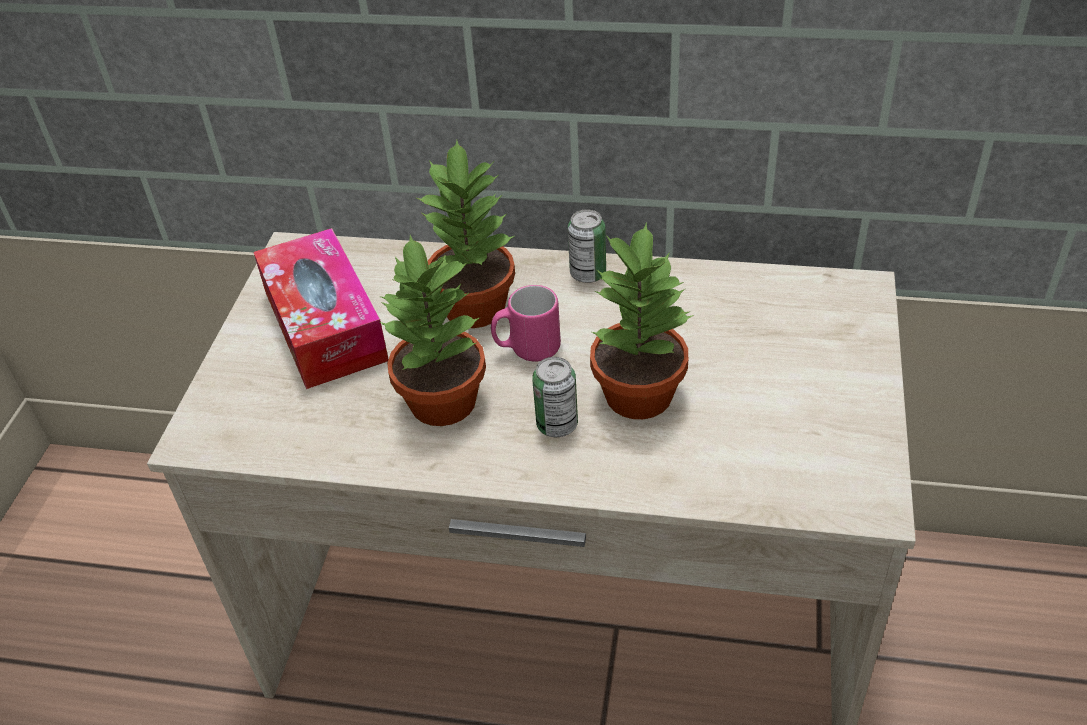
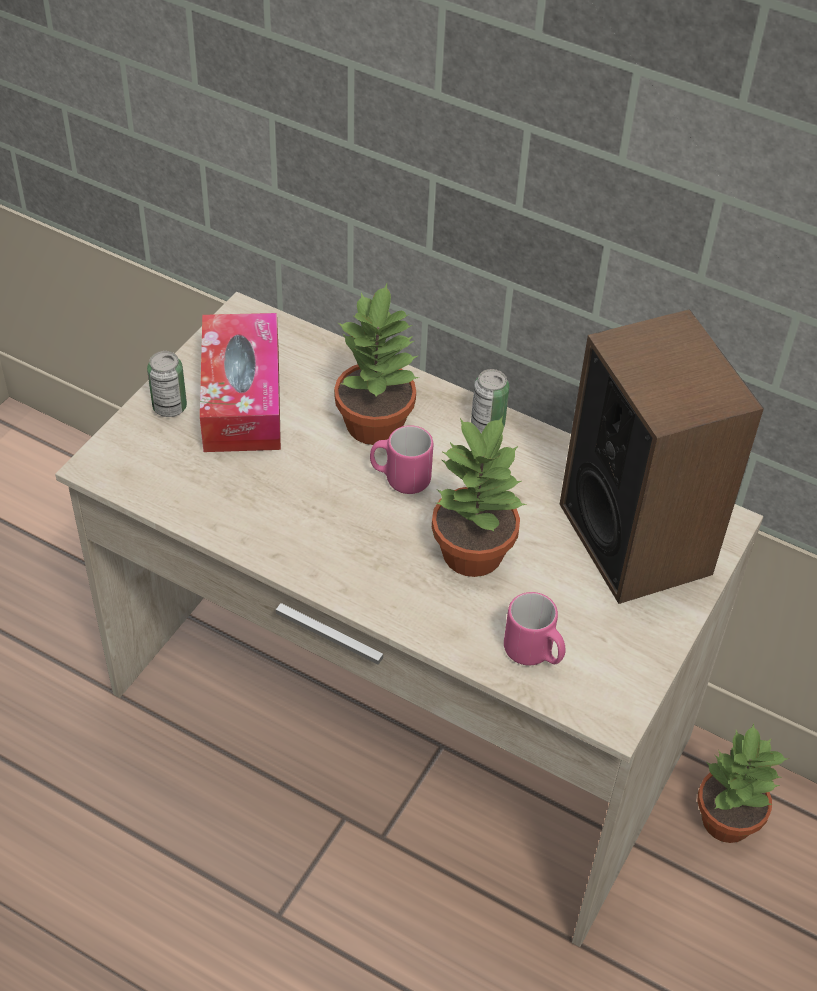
camera: 15 degrees right, 5 degrees up
potted plant [379,235,486,426] -> potted plant moved to [697,724,789,843]
can [532,357,578,437] -> can moved to [147,351,187,417]
none -> pink mug [504,592,566,666]
none -> speaker [560,309,764,604]

